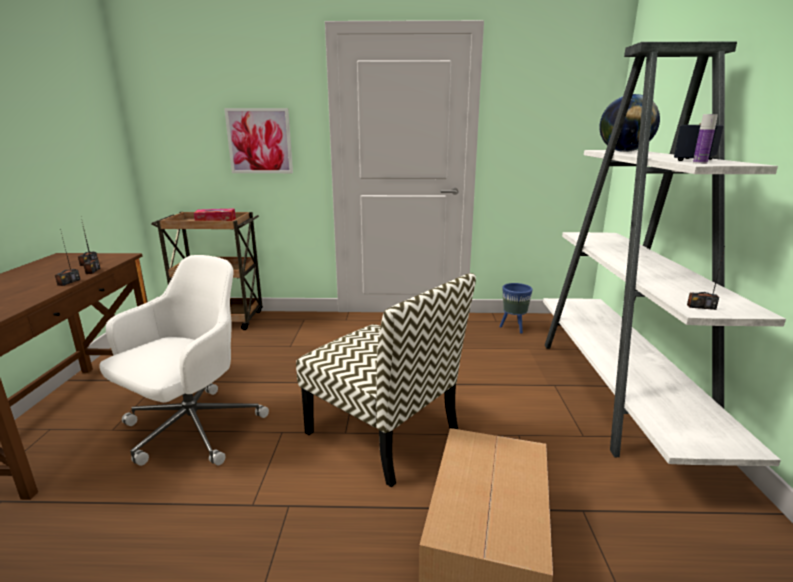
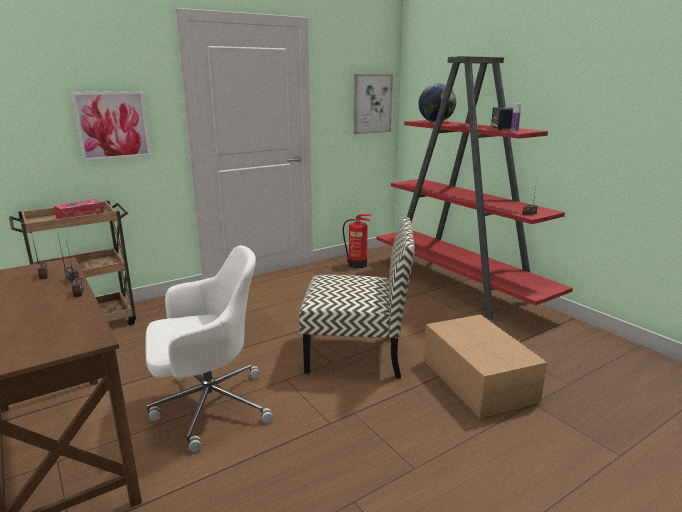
camera: 35 degrees left, 0 degrees up
white office chair [99,255,269,466] -> white office chair turned 75 degrees clockwise [146,245,273,452]
blue planter [500,283,533,334] -> fire extinguisher [343,214,372,268]
white bookcase [543,41,786,466] -> red bookcase [376,56,573,320]
none -> picture [354,74,393,134]

